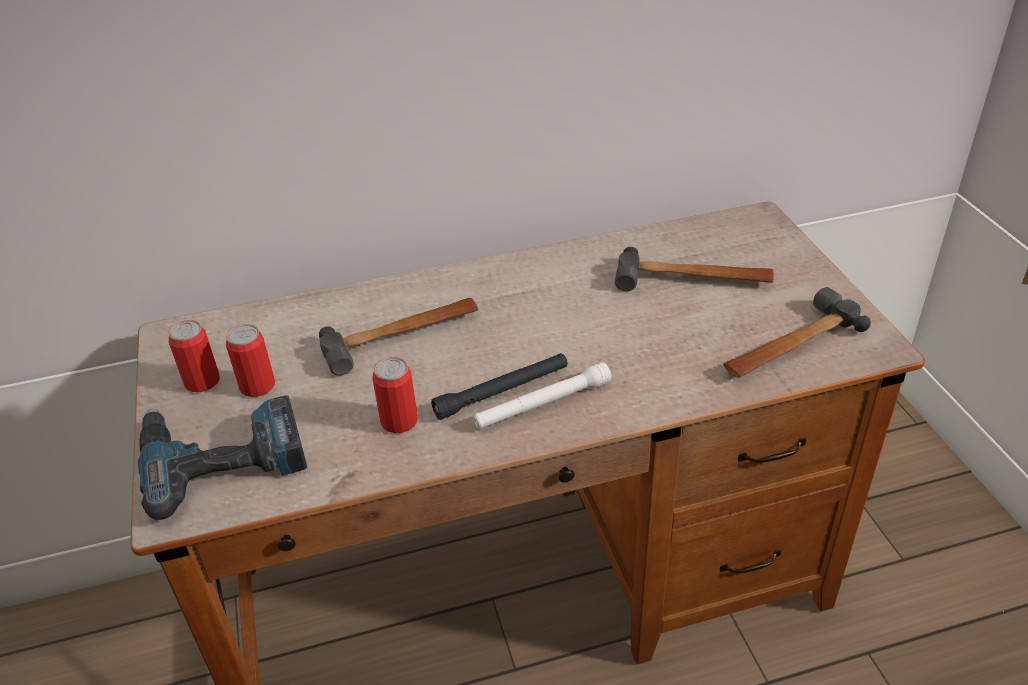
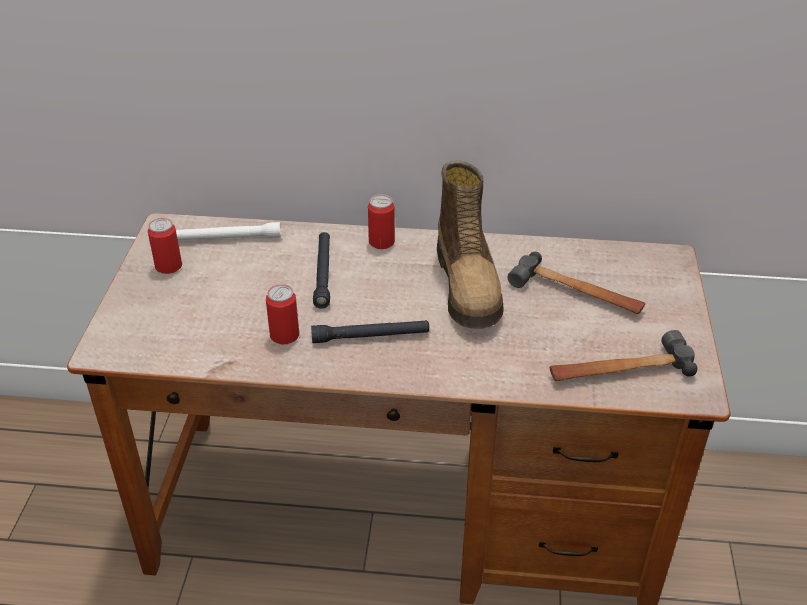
camera: 20 degrees right, 0 degrees up
power drill [138,395,307,520] -> none
can [226,324,275,397] -> can moved to [368,195,395,249]
hammer [319,298,478,376] -> black flashlight [313,232,330,309]
white flashlight [473,362,612,429] -> white flashlight moved to [176,222,281,241]
none -> boot [437,160,504,329]

